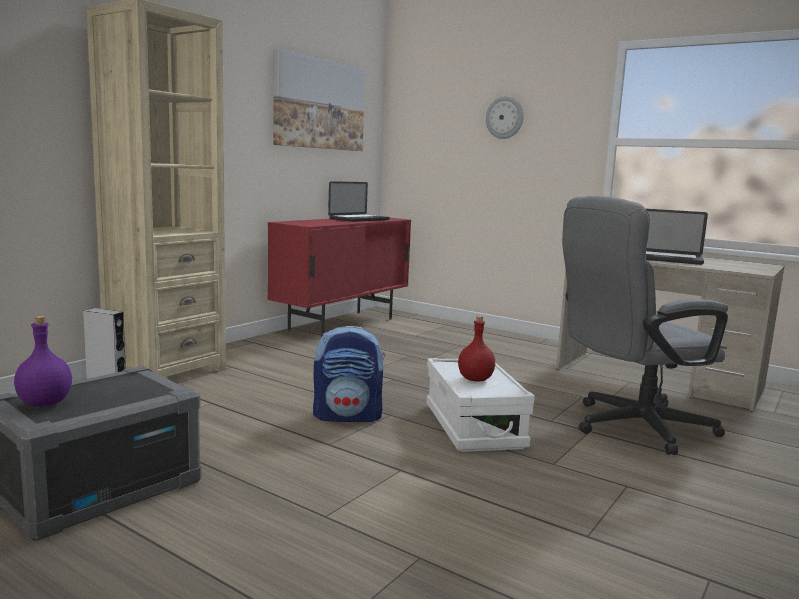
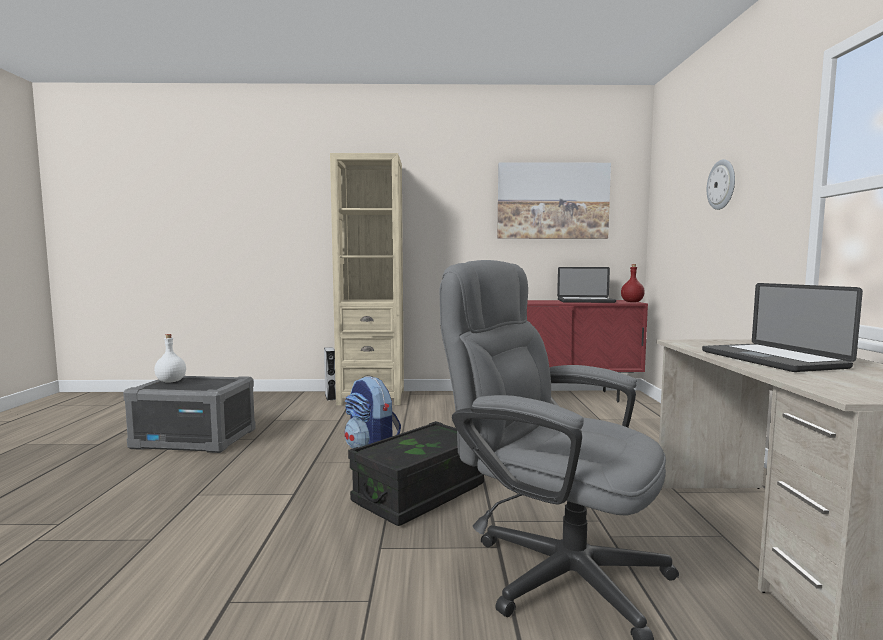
camera: 55 degrees right, 5 degrees down
purple bottle [14,316,72,407] -> white bottle [154,334,186,383]
white storage box [427,358,535,452] -> black storage box [348,421,484,526]
red bottle [458,316,495,382] -> red bottle moved to [621,264,645,302]

